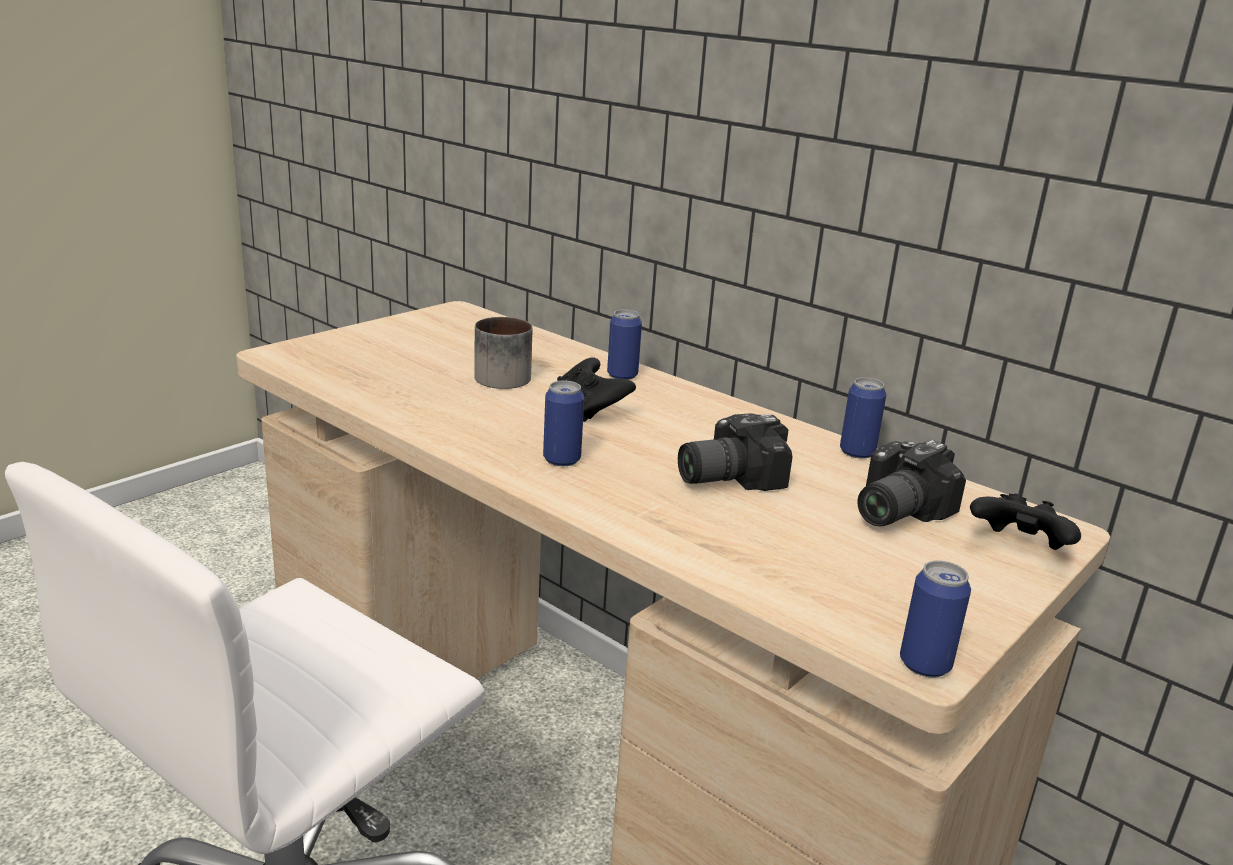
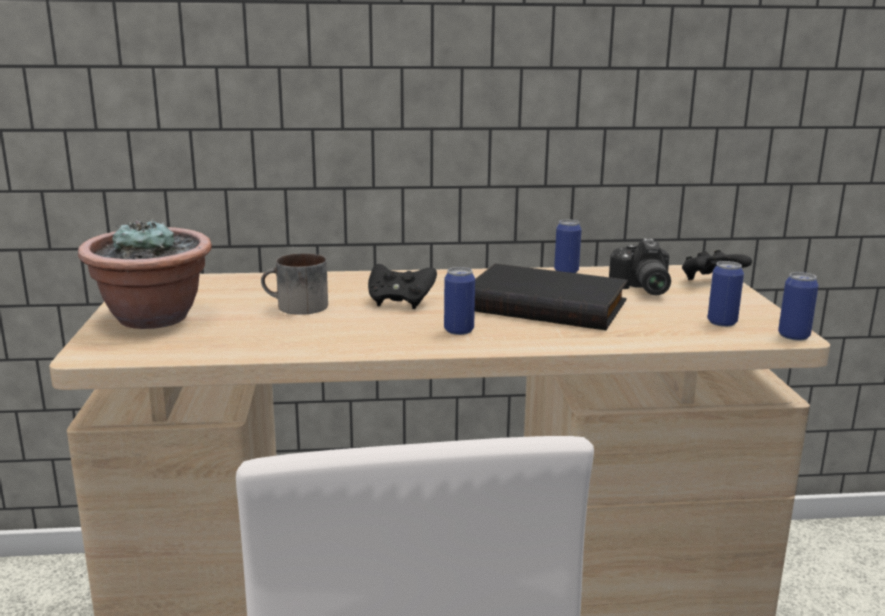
camera: 45 degrees left, 5 degrees down
can [607,310,642,380] -> can moved to [708,261,744,327]
camera [678,414,793,491] -> black book [475,263,628,330]
none -> potted plant [78,218,212,329]

